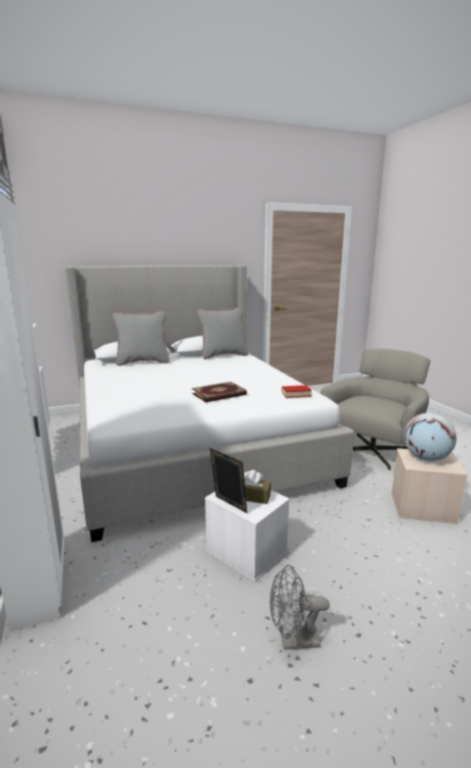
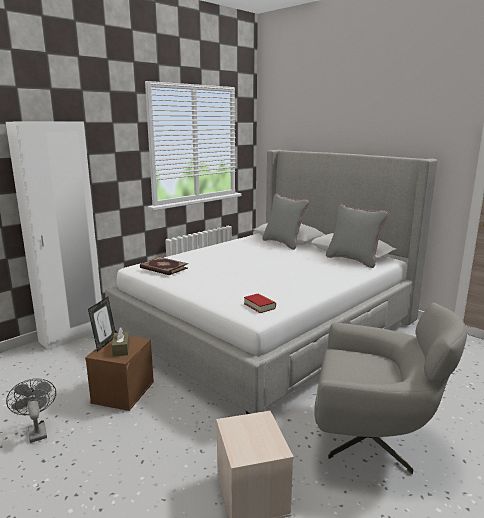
camera: 65 degrees right, 0 degrees up
book [192,382,247,403] -> book moved to [140,257,188,275]
white storage box [205,490,290,582] -> brown storage box [85,336,154,411]
globe [404,413,456,461] -> none

